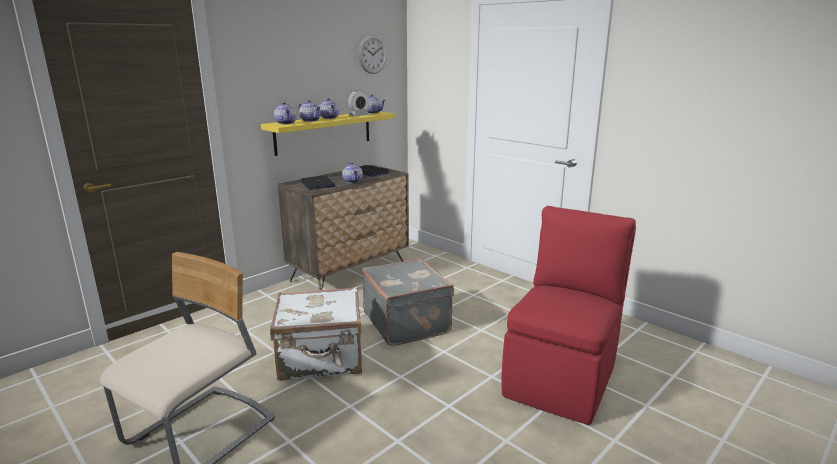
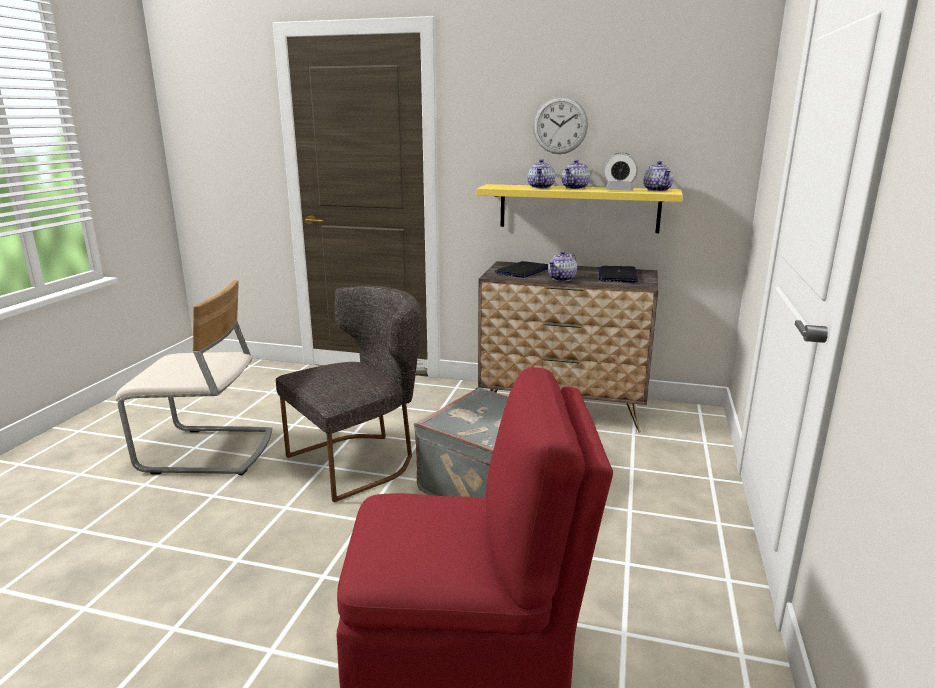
camera: 60 degrees right, 0 degrees up
white suitcase [270,287,362,381] -> grey chair [276,286,423,502]
teapot [274,102,296,124] -> none
wall clock [358,35,387,74] -> wall clock moved to [533,96,588,154]

